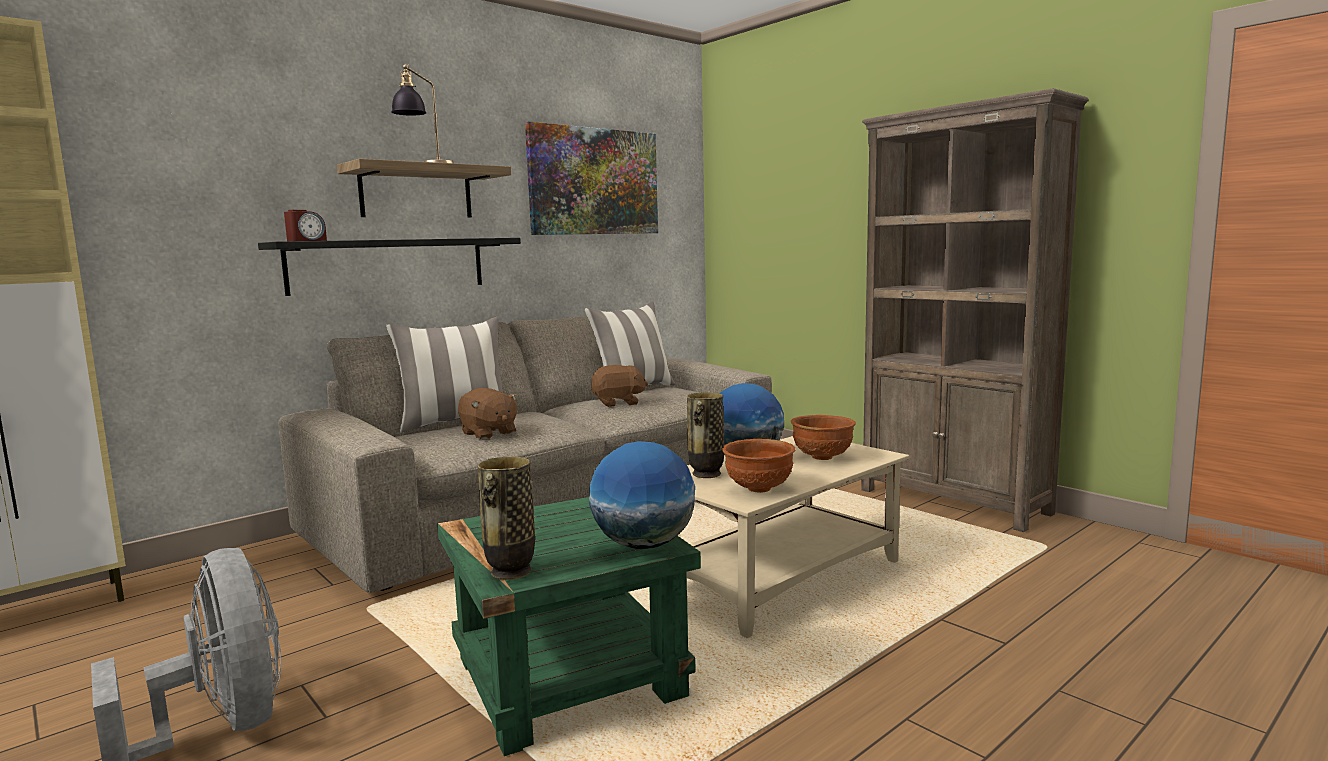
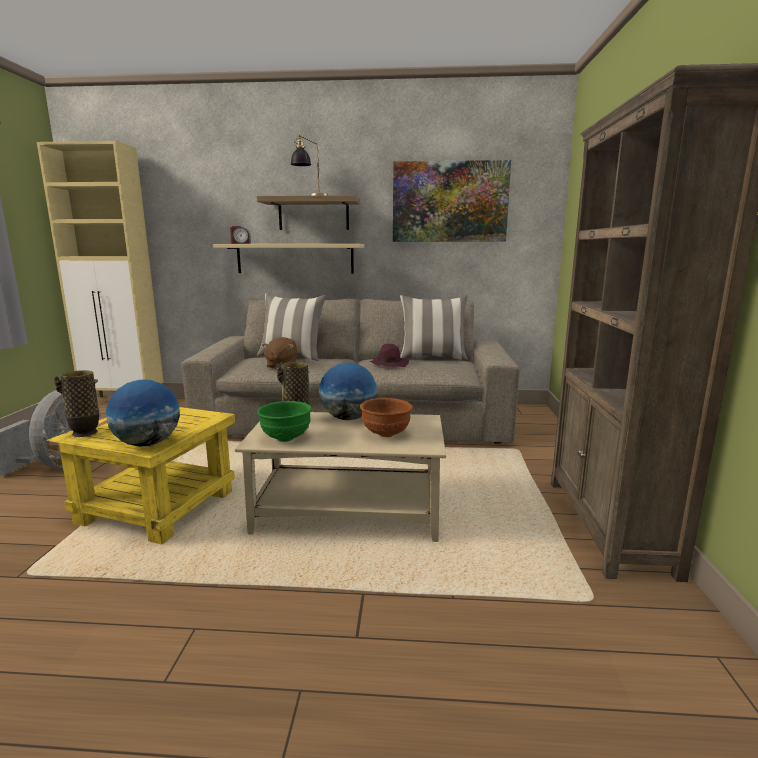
camera: 45 degrees right, 5 degrees up
black shelf [258,238,521,296] -> beige shelf [213,244,364,274]
green side table [437,497,701,756] -> yellow side table [46,407,235,545]
brown plush toy [591,365,648,407] -> purple hat [370,344,409,367]
brown bowl [723,439,796,493] -> green bowl [257,401,312,442]

